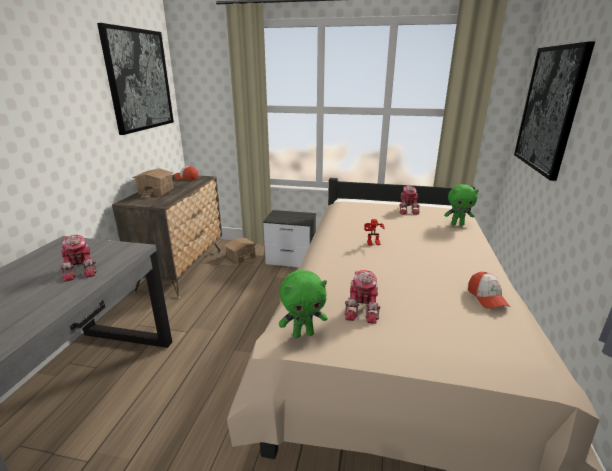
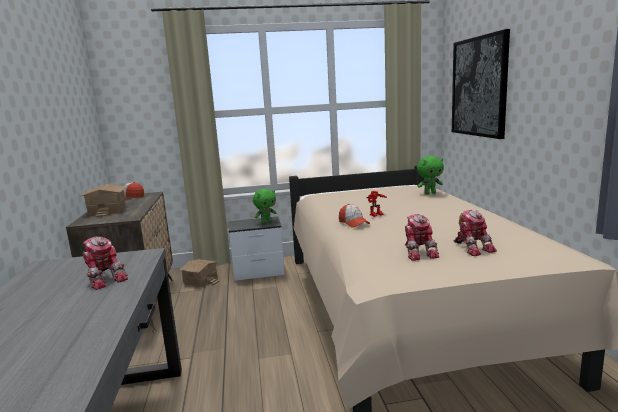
camera: 20 degrees left, 10 degrees down
picture [97,23,174,135] -> none
green plush toy [279,270,328,338] -> green plush toy moved to [253,189,277,224]
toy robot [399,186,420,215] -> toy robot moved to [454,210,497,256]
cap [468,272,510,309] -> cap moved to [339,204,370,228]

